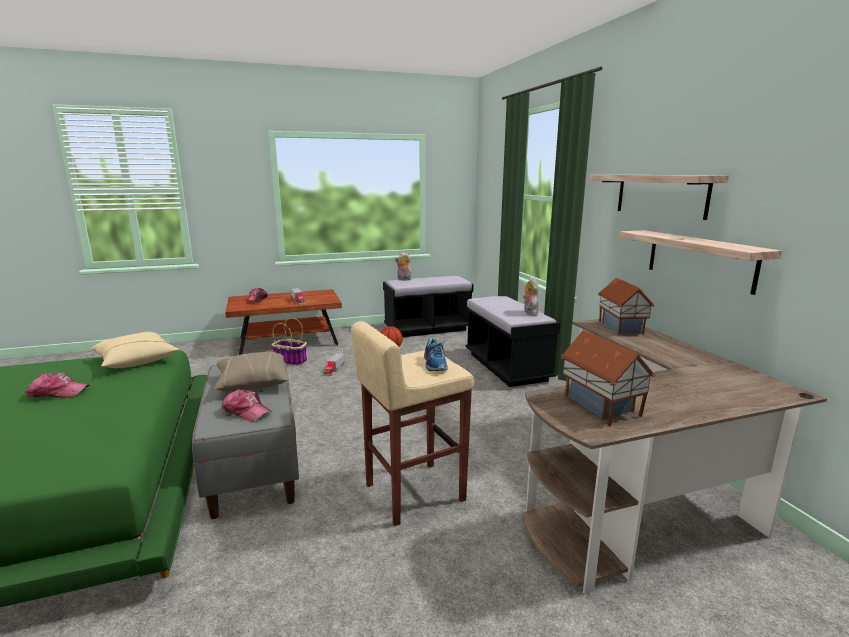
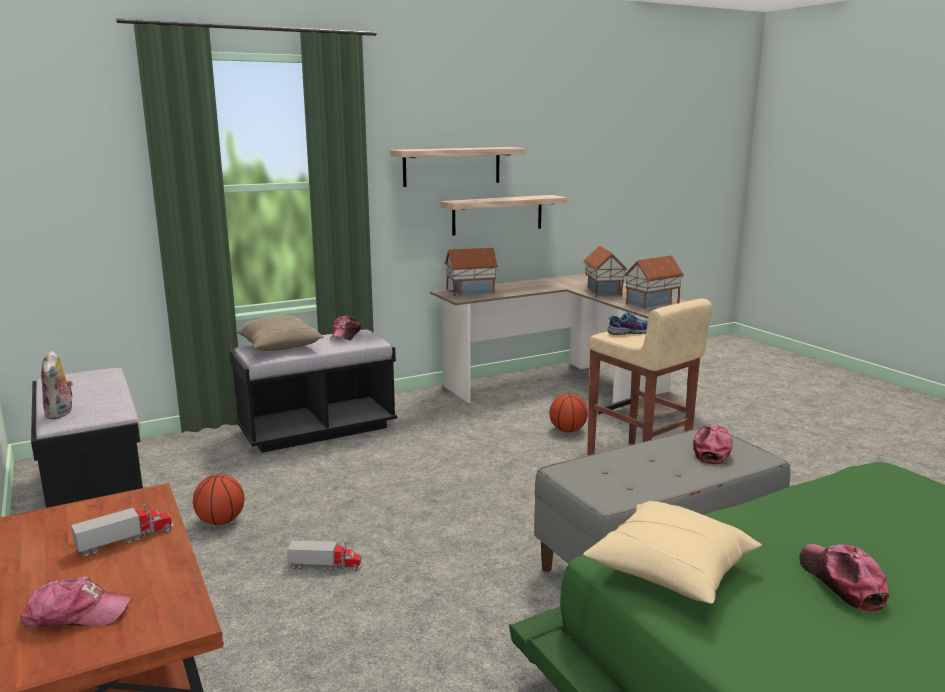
camera: 100 degrees left, 0 degrees up
beige pillow [214,351,289,392] -> beige pillow moved to [235,315,324,351]
basket [272,318,307,366] -> none
plush toy [523,277,539,315] -> cap [331,315,361,340]
none -> basketball [549,393,588,432]
none -> toy house [583,246,627,297]

